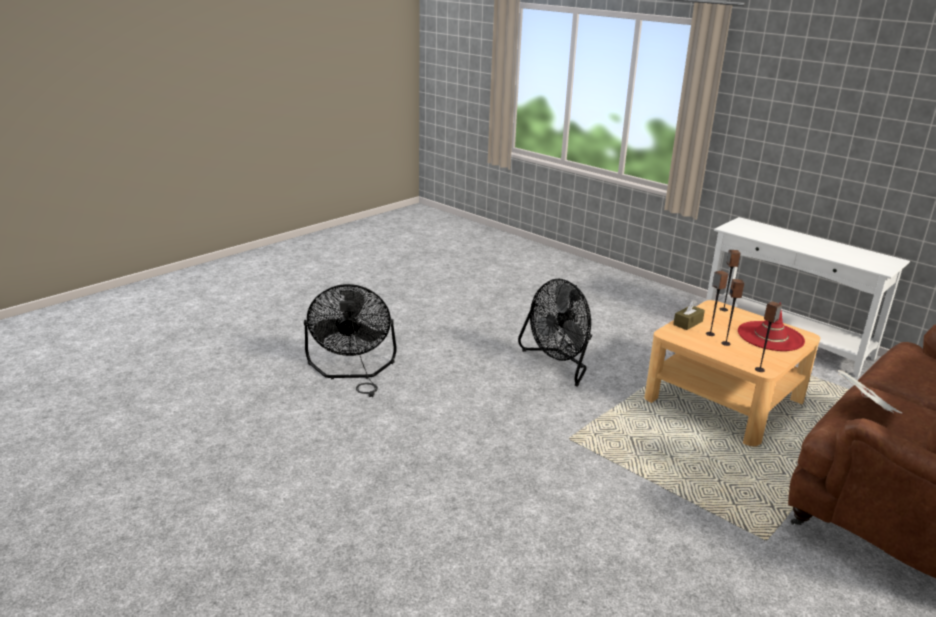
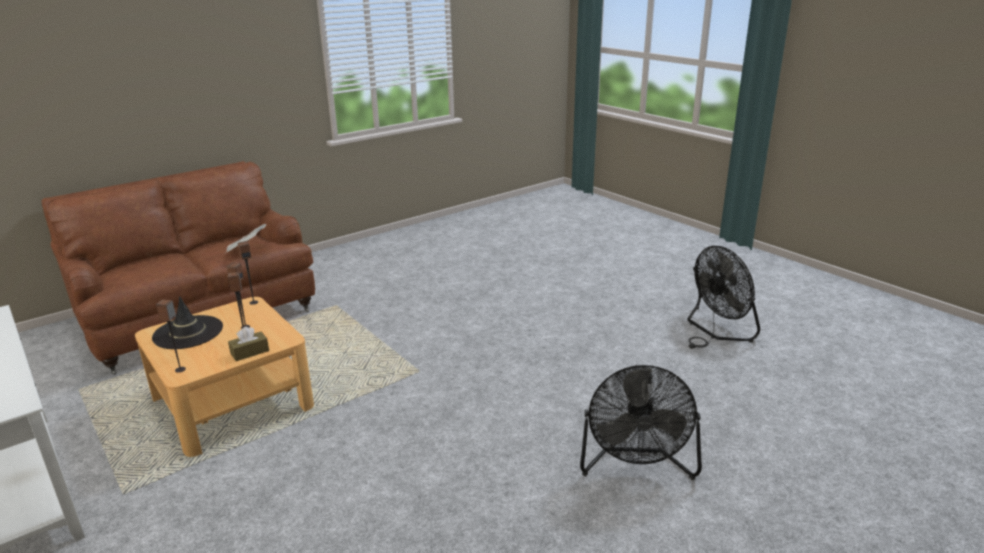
camera: 170 degrees left, 0 degrees up
black fan [518,279,592,387] -> black fan moved to [688,246,760,349]
red hat [738,302,805,351] -> black hat [152,296,223,349]

